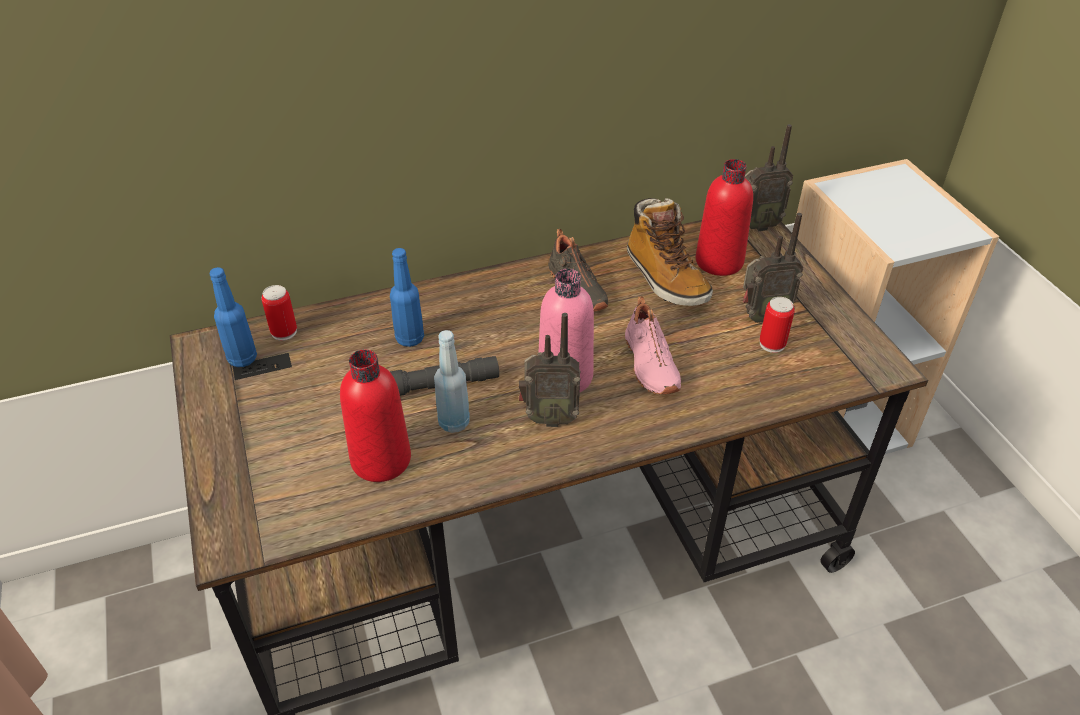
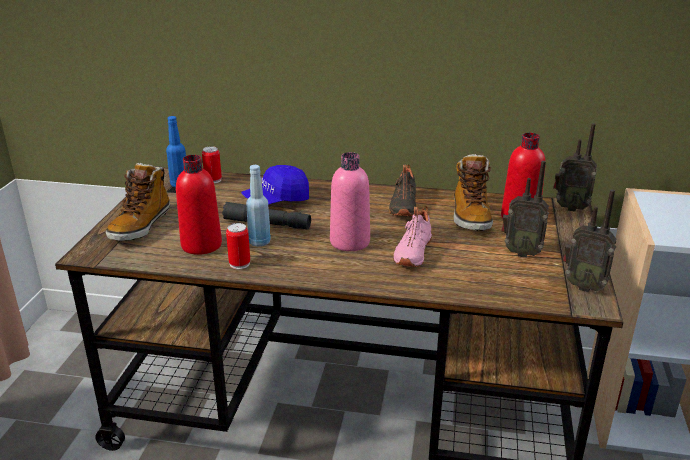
camera: 30 degrees right, 15 degrees down
blue bottle [390,248,424,347] -> blue cap [241,165,309,205]
radio [519,313,581,427] -> radio moved to [563,189,617,292]
can [759,297,795,353] -> can moved to [226,223,250,269]
none -> boot [106,163,170,242]

